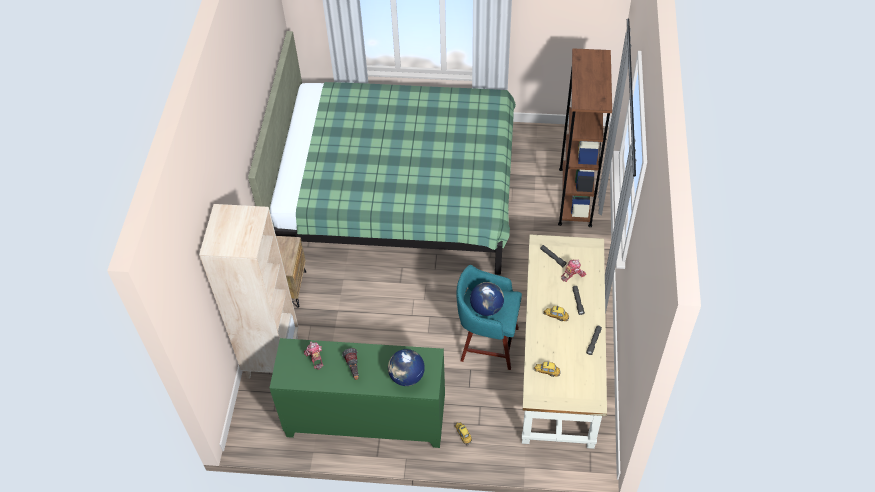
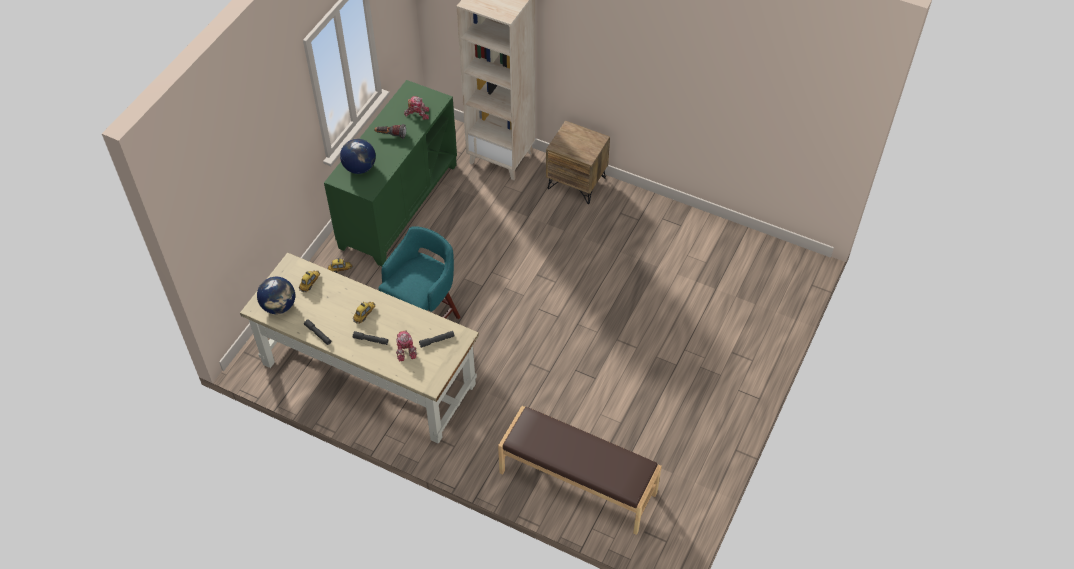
camera: 110 degrees right, 0 degrees up
green bed [248,31,516,275] -> none
globe [470,282,504,316] -> globe moved to [257,277,295,314]
brown bookcase [558,48,612,227] -> brown bench [498,406,662,535]

